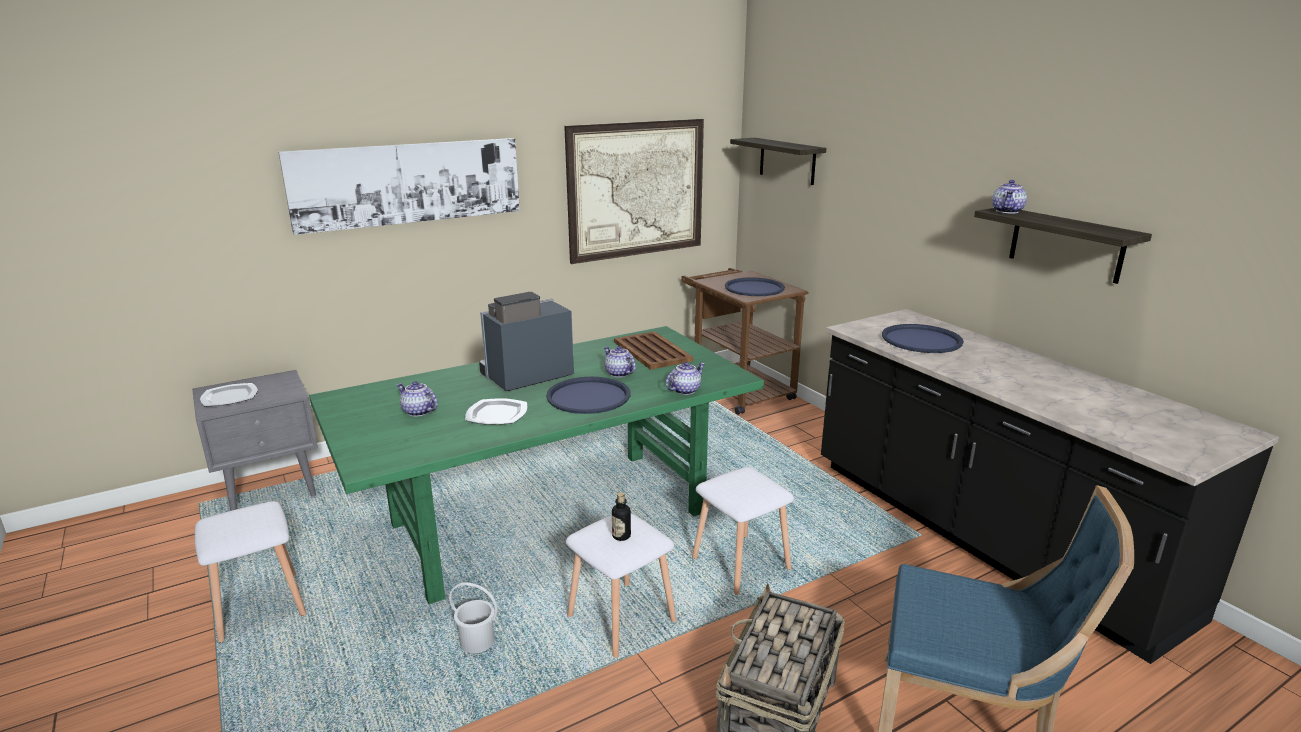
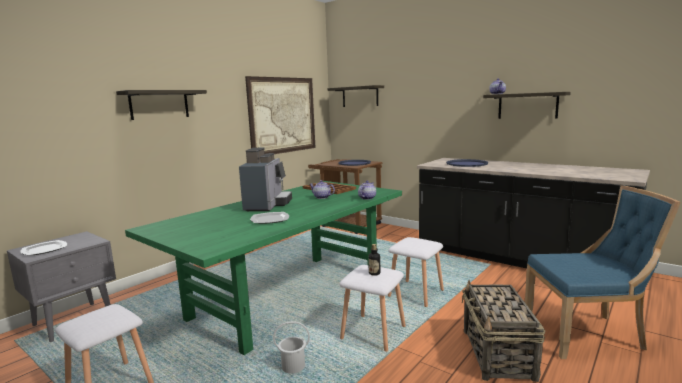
camera: 20 degrees left, 10 degrees down
picture [278,138,520,235] -> shelf [116,90,207,120]
teapot [396,381,438,417] -> none
coffee machine [479,292,574,391] -> coffee machine turned 150 degrees clockwise [239,147,292,211]
blue tray [546,377,631,414] -> none

